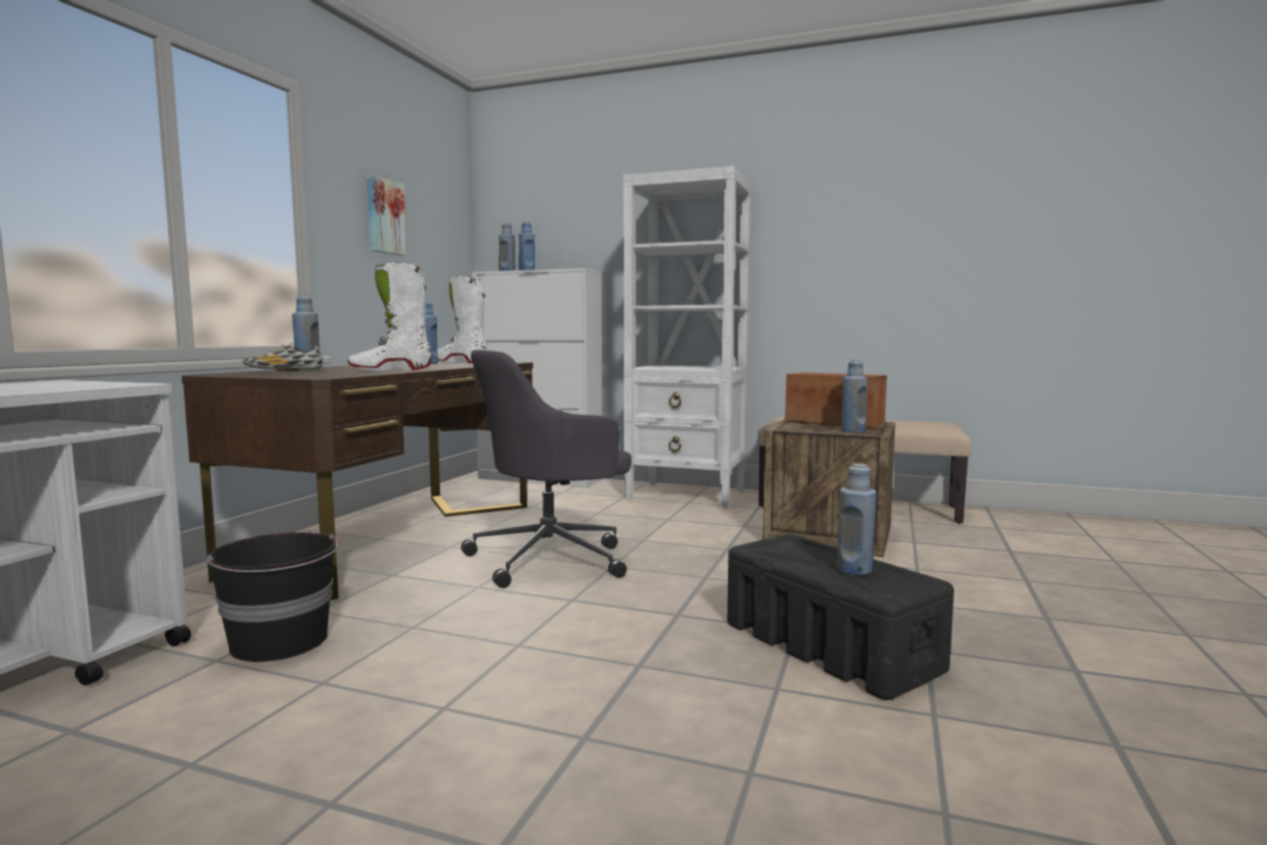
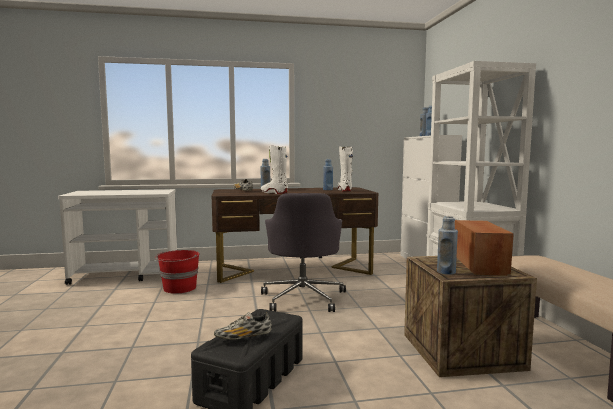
camera: 60 degrees right, 0 degrees up
black bucket [206,532,340,662] -> red bucket [155,250,200,294]
picture [367,175,407,256] -> none
grey office chair [461,350,632,588] -> grey office chair turned 120 degrees counterclockwise [261,193,346,312]
blue bottle [837,463,876,575] -> shoe [214,312,272,340]

